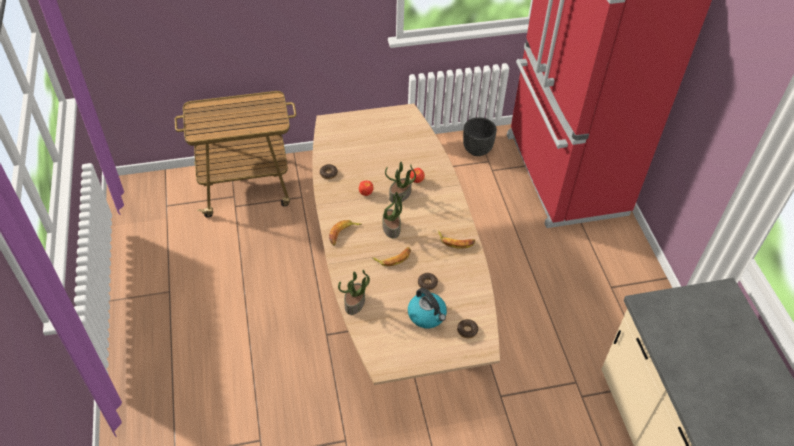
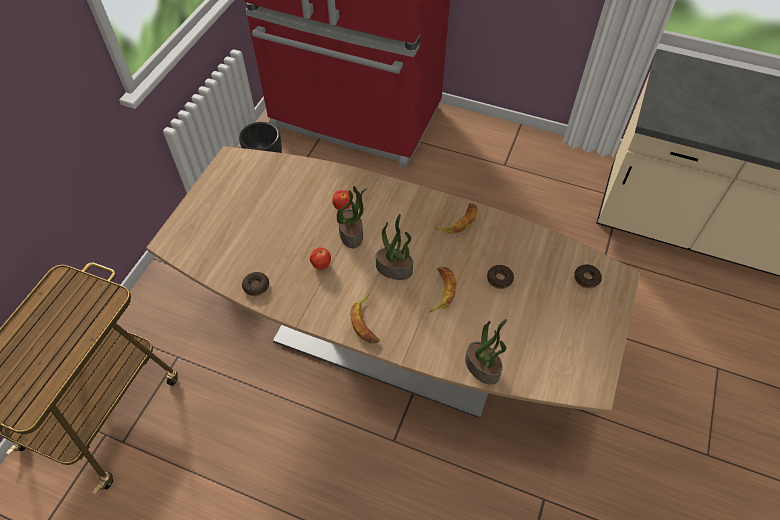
camera: 55 degrees left, 5 degrees up
kettle [408,288,447,328] -> none

